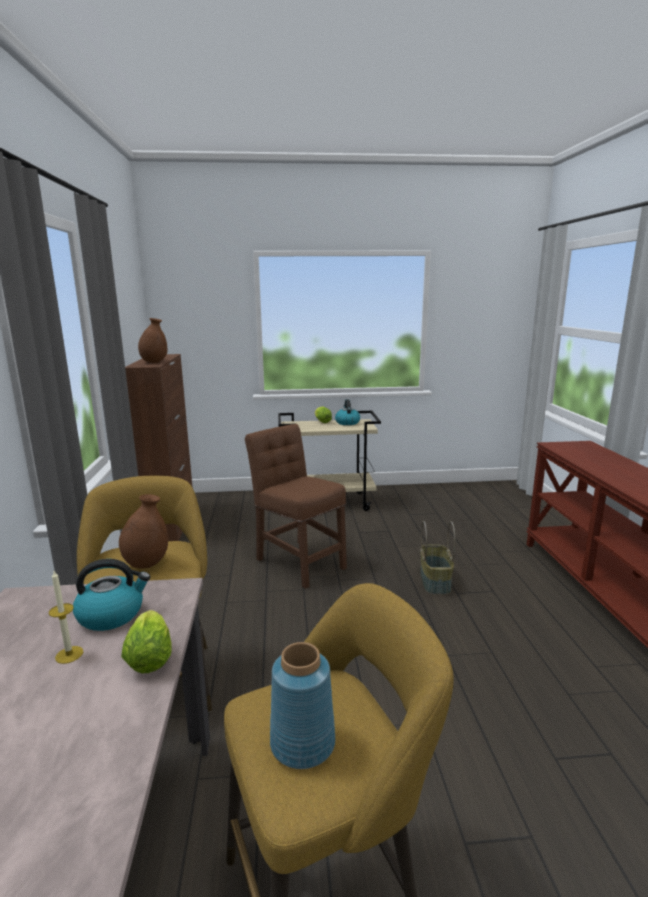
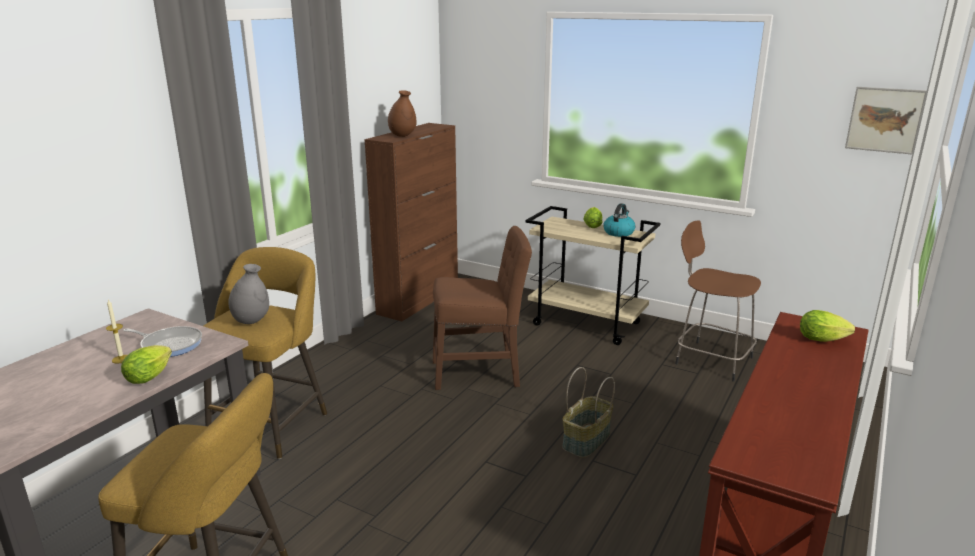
camera: 35 degrees right, 5 degrees up
kettle [73,559,150,631] -> frying pan [123,326,202,357]
brown vase [119,494,168,569] -> grey vase [228,264,269,324]
brown chair [245,424,347,589] -> brown chair turned 90 degrees clockwise [433,226,532,390]
blue vase [270,642,335,769] -> none
none -> brown stool [675,220,761,381]
none -> lettuce [800,310,855,342]
none -> picture [845,87,927,154]

